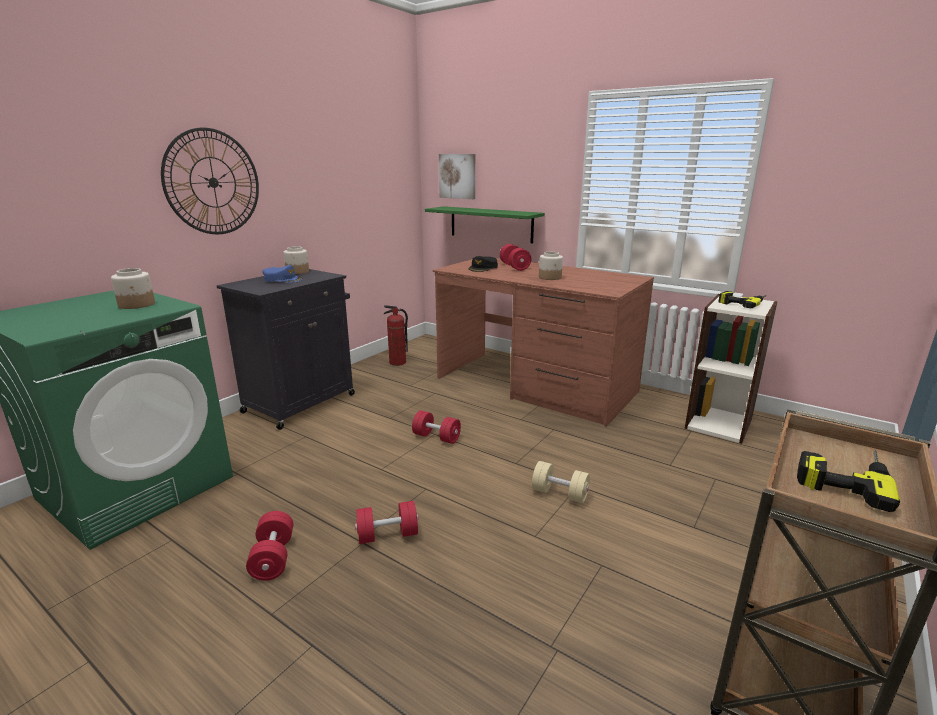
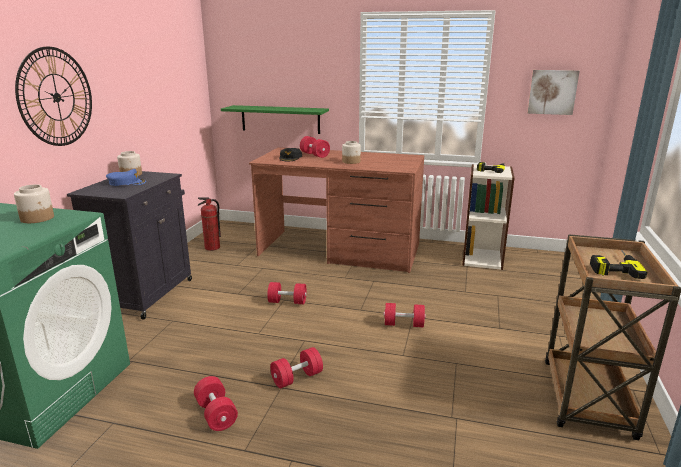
camera: 20 degrees left, 0 degrees up
picture [439,154,475,199] -> picture moved to [528,70,580,115]
beige dumbbell [532,461,590,503] -> red dumbbell [383,303,426,327]

